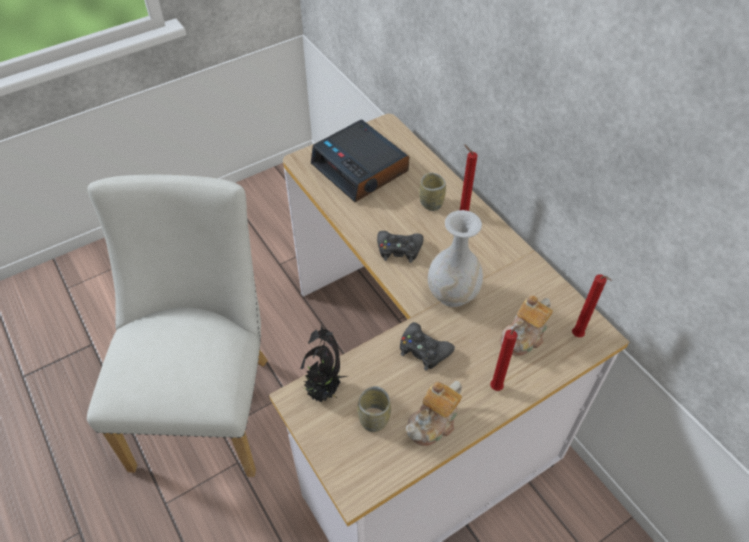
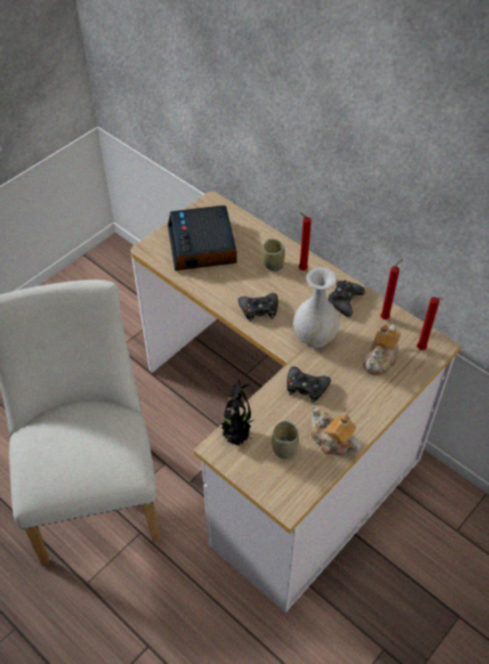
camera: 15 degrees left, 0 degrees up
alarm clock [311,120,409,202] -> alarm clock turned 45 degrees clockwise [168,205,237,271]
teapot [406,381,462,446] -> teapot turned 105 degrees clockwise [311,406,361,456]
red candle [490,323,524,391] -> red candle moved to [380,259,403,320]
none -> black game controller [328,280,365,317]

